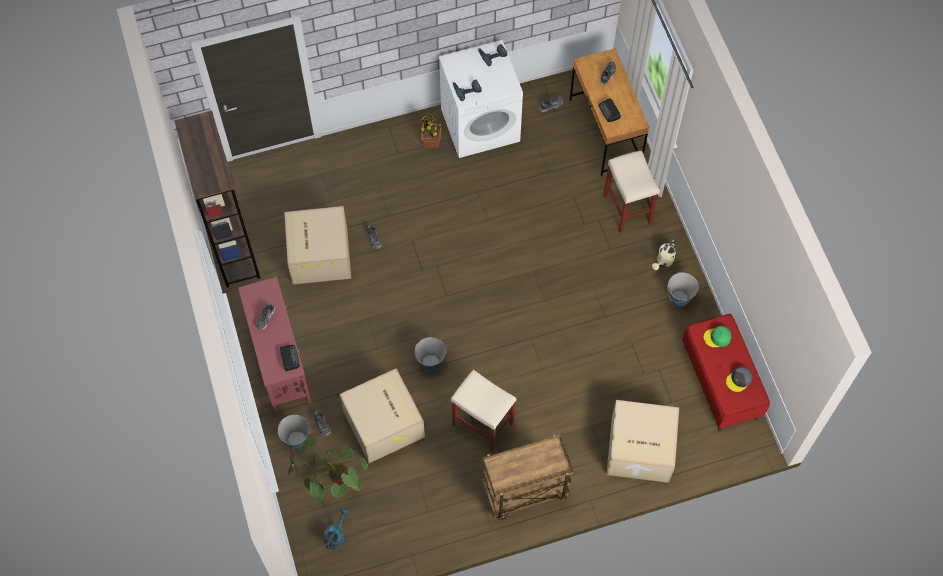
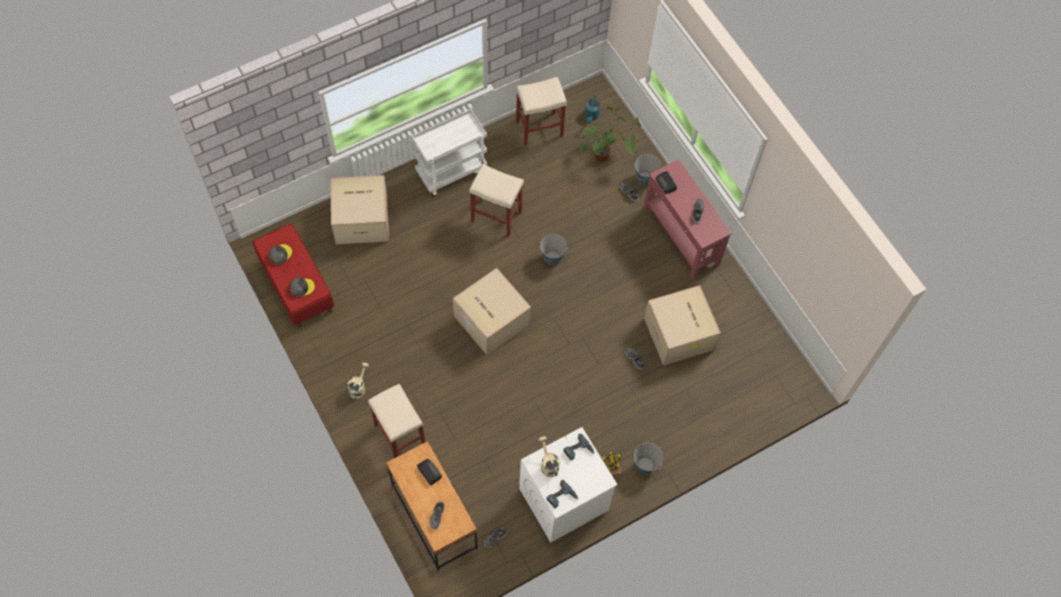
camera: 165 degrees right, 0 degrees up
brown bookcase [174,110,260,288] -> none
cardboard box [339,368,425,463] -> cardboard box moved to [453,268,531,355]
brown cart [482,434,574,520] -> white cart [412,109,487,197]
bucket [666,272,699,307] -> bucket moved to [634,443,664,474]
green cap [704,326,731,348] -> grey cap [290,278,315,297]
none -> beige stool [516,77,567,145]
none -> beige watering can [539,436,560,477]

